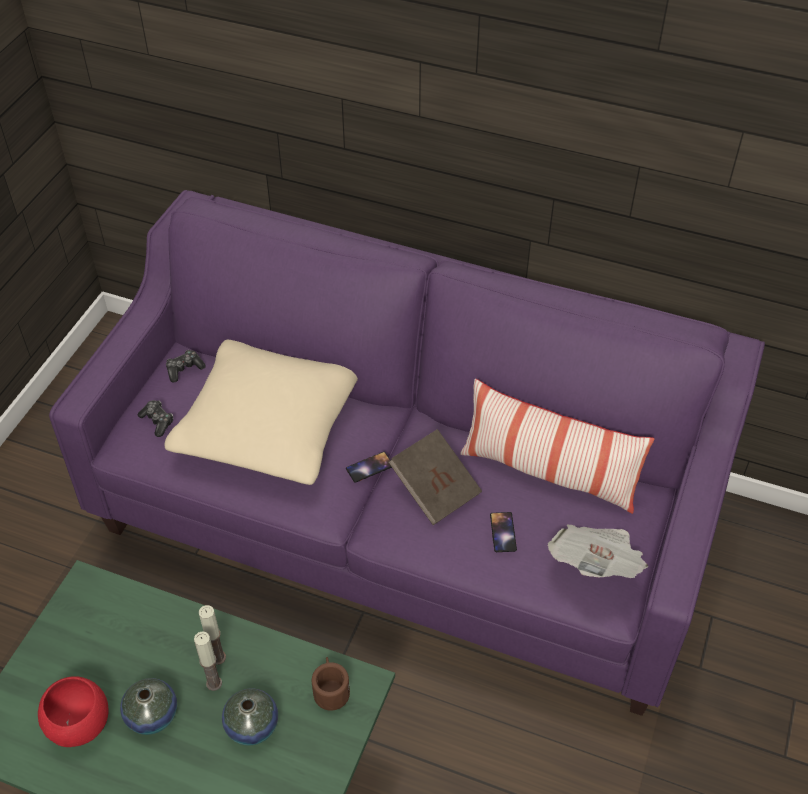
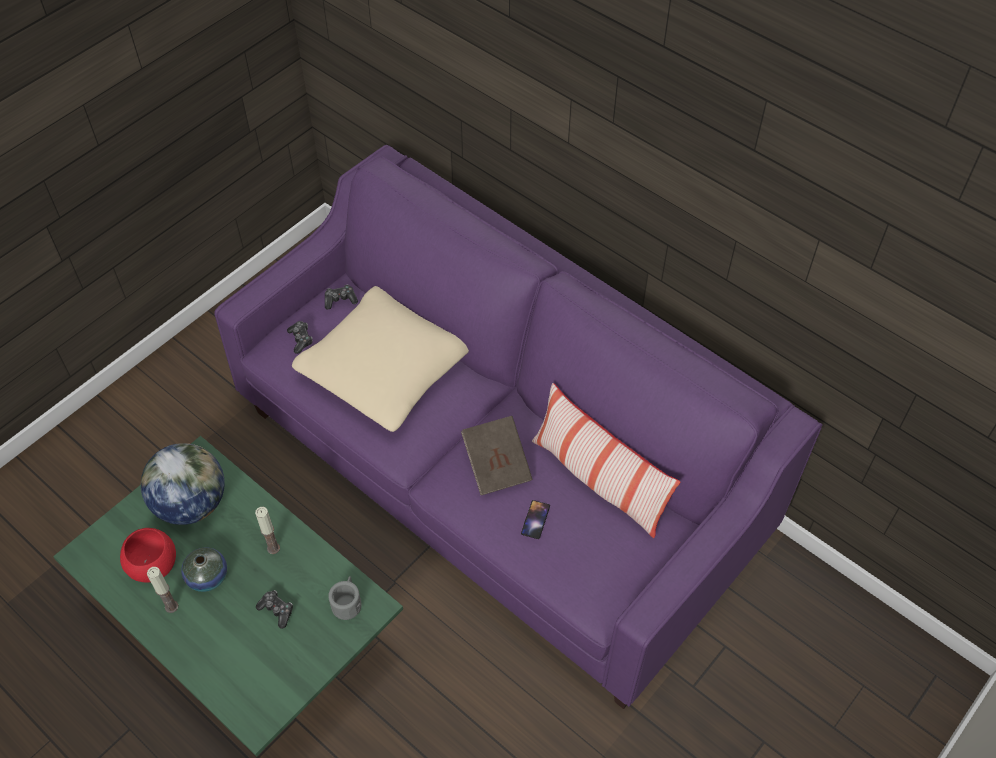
camera: 20 degrees right, 5 degrees up
candle [194,631,222,691] -> candle moved to [147,567,178,613]
vase [222,688,278,746] -> game controller [256,590,293,629]
brown mug [312,657,350,711] -> grey mug [328,576,362,620]
phone [346,452,392,483] -> none
newspaper [548,524,648,578] -> none
none -> globe [141,443,225,525]

